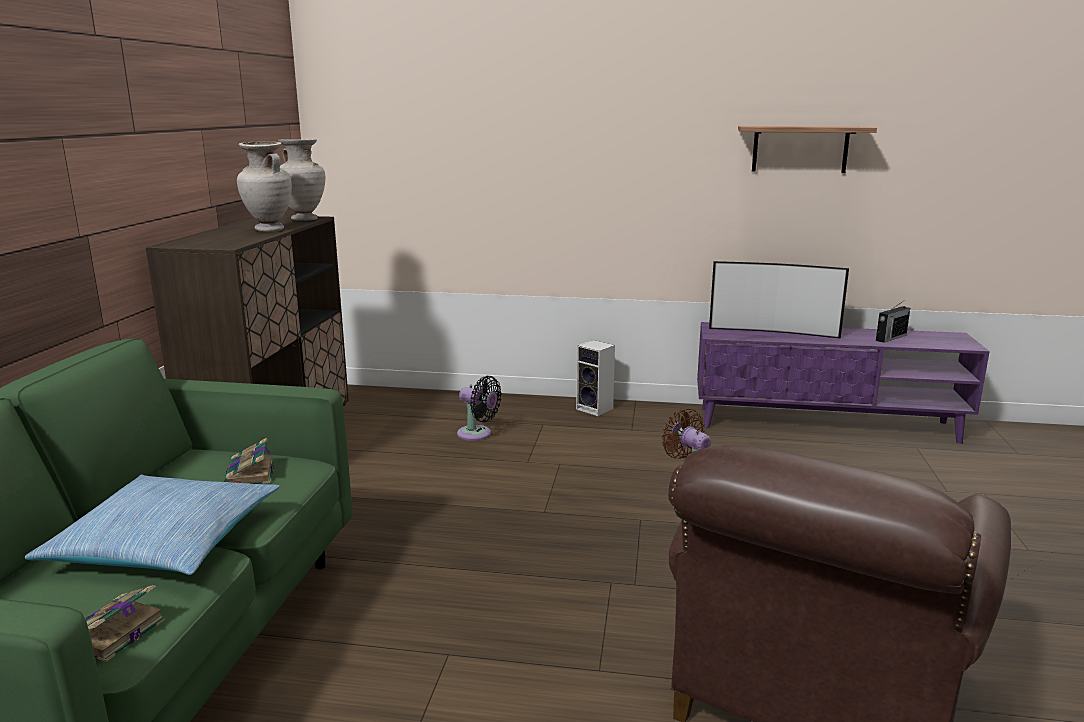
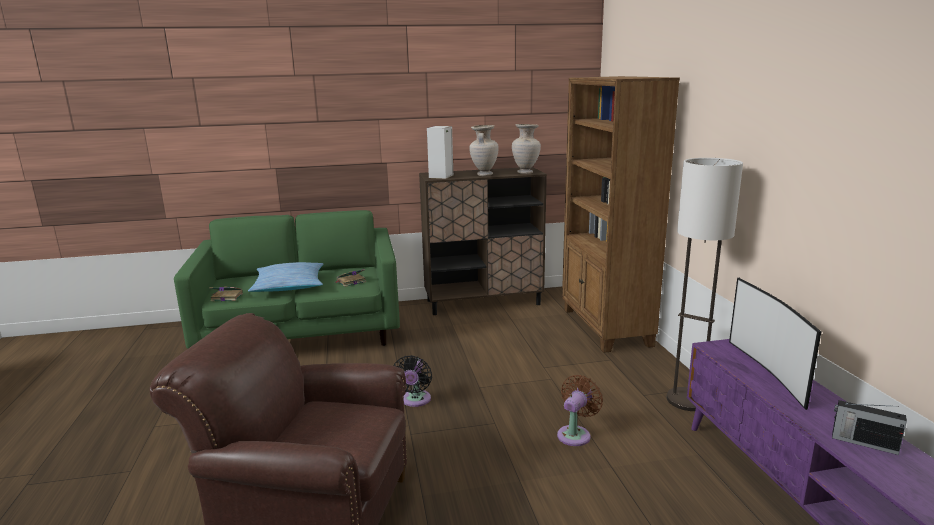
camera: 70 degrees right, 0 degrees up
black fan [457,376,502,441] -> black fan moved to [393,355,432,407]
speaker [576,340,615,416] -> speaker moved to [427,126,453,179]
shelf [738,126,877,173] -> none
none -> brown bookcase [562,76,680,353]
none -> floor lamp [667,158,743,411]

